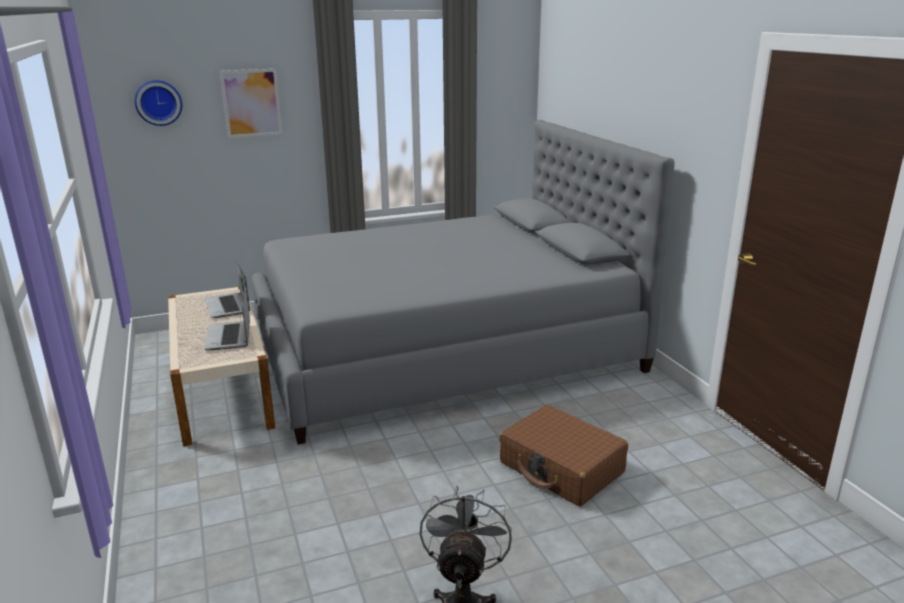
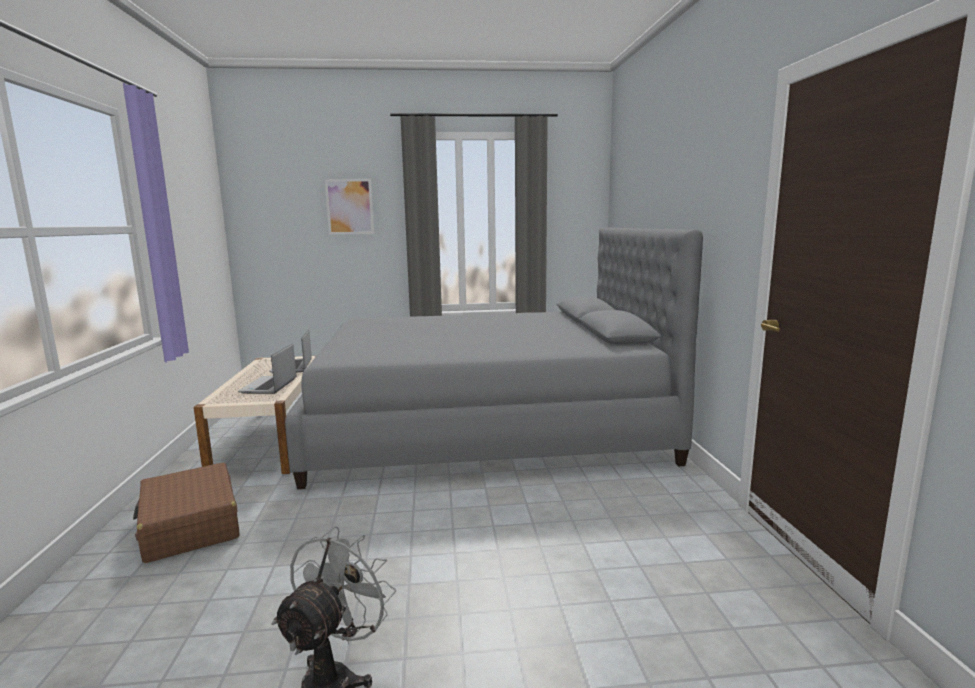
camera: 15 degrees right, 10 degrees down
wall clock [134,80,182,126] -> none
brown suitcase [499,405,628,506] -> brown suitcase moved to [133,463,240,563]

